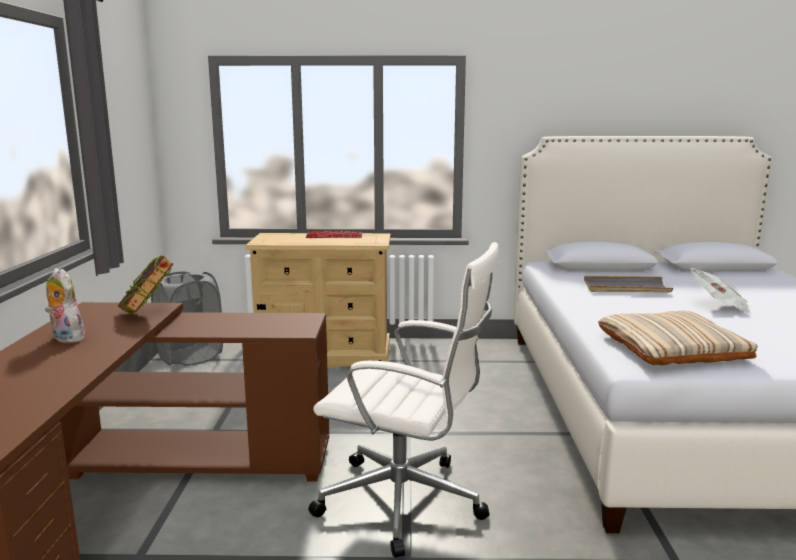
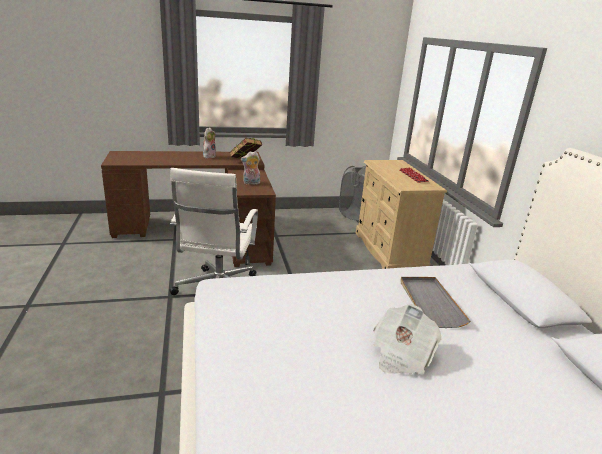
camera: 75 degrees right, 10 degrees up
beige pillow [598,311,758,365] -> none
none -> plush toy [241,151,260,185]

